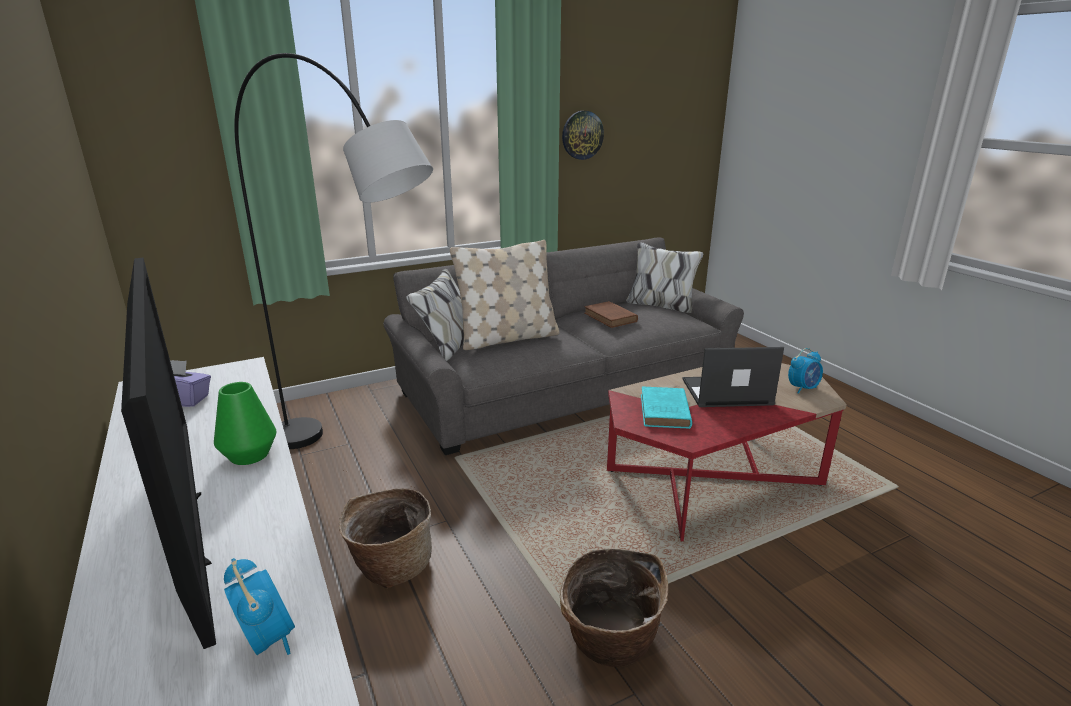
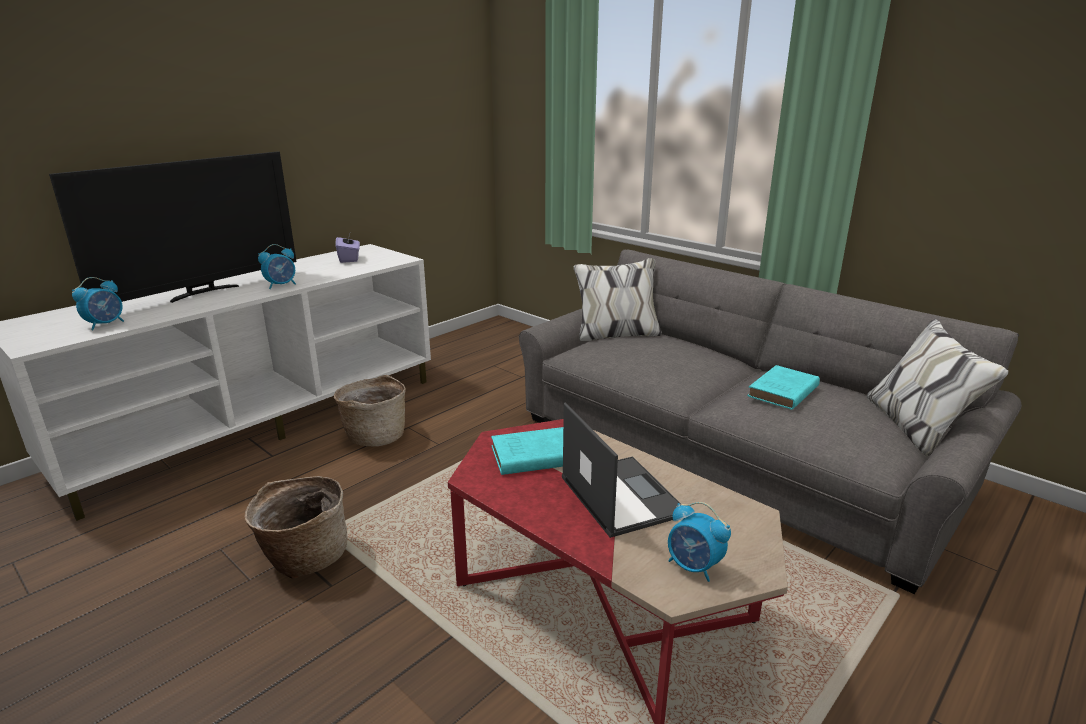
camera: 70 degrees right, 0 degrees up
green vase [214,382,276,465] -> alarm clock [258,244,296,289]
black floor lamp [234,53,433,449] -> none
beige pillow [450,240,559,350] -> none
wall clock [562,111,604,160] -> none
brown book [584,301,638,328] -> turquoise book [747,365,820,410]

